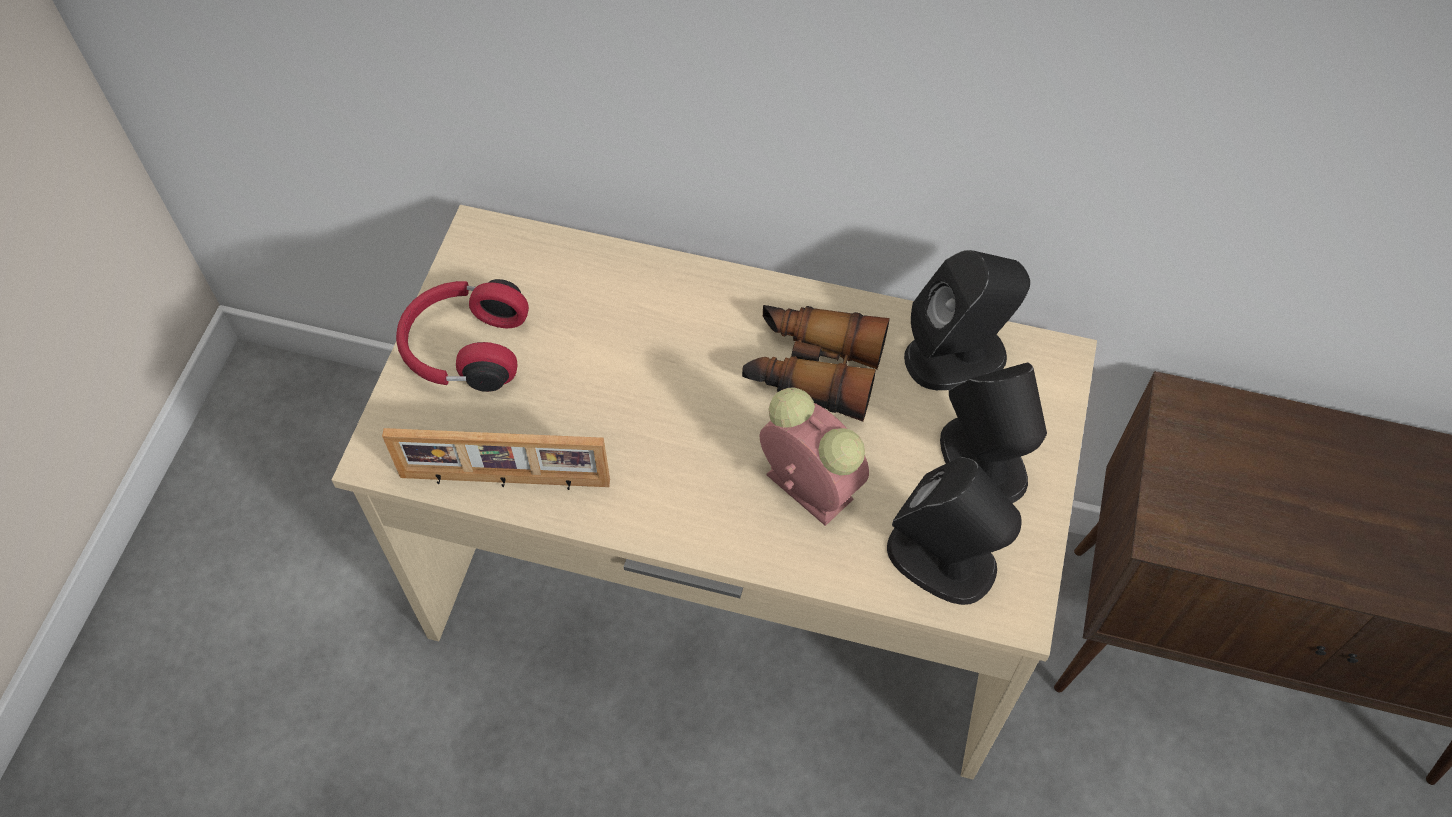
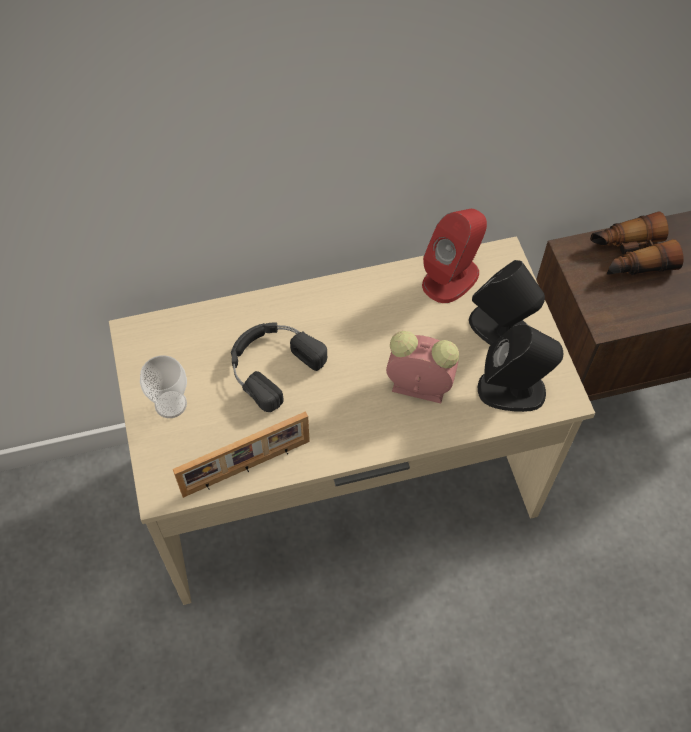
camera: 30 degrees left, 0 degrees up
red headphones [396,279,529,392] -> cup [140,355,187,418]
binoculars [742,305,890,422] -> binoculars moved to [590,211,684,275]
black speaker [904,250,1030,390] -> red speaker [422,209,487,303]
none -> black headphones [231,322,327,412]

